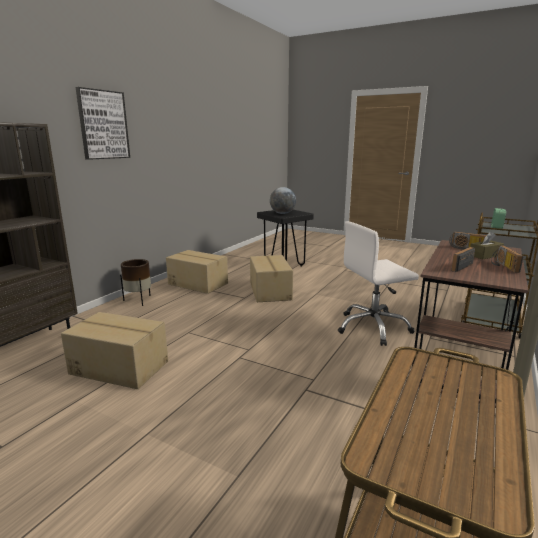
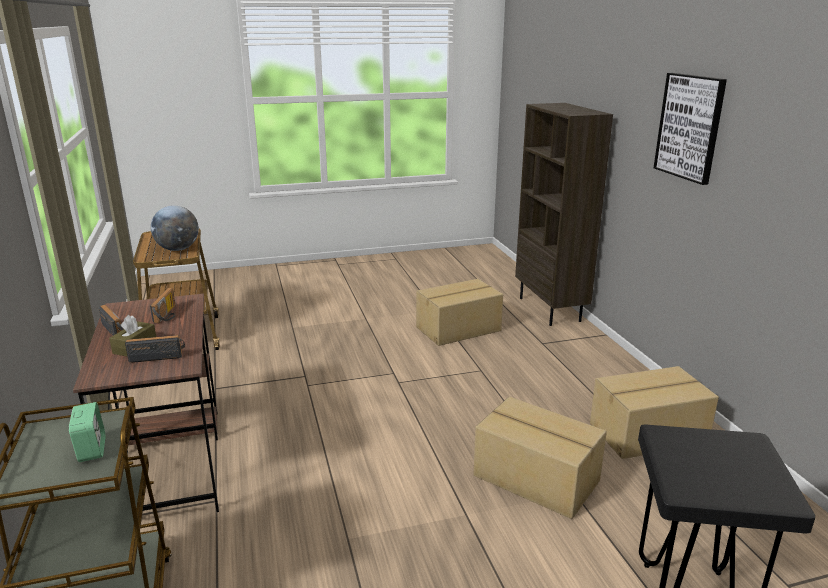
camera: 135 degrees right, 5 degrees up
brown planter [120,259,151,306] -> none
globe [270,187,296,214] -> globe moved to [151,205,199,251]
white office chair [338,221,419,346] -> none

